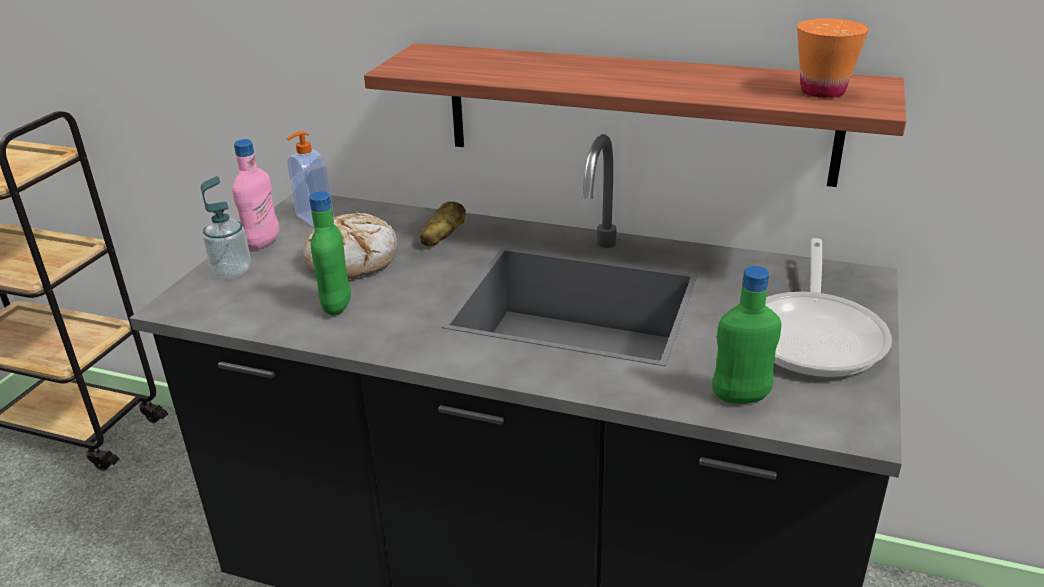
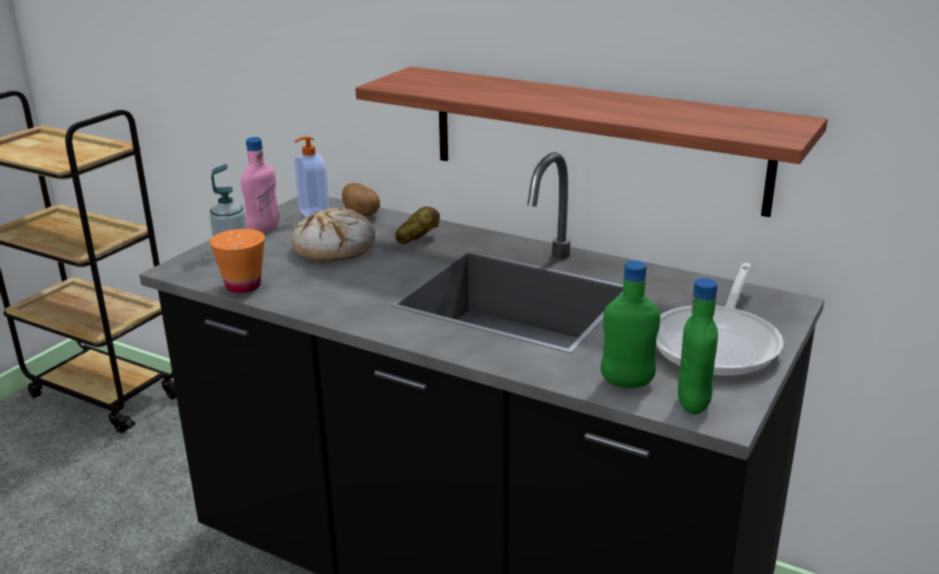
camera: 10 degrees right, 5 degrees down
green bottle [309,191,351,316] -> green bottle moved to [678,278,718,415]
orange cup [797,18,869,98] -> orange cup moved to [210,229,265,293]
none -> potato [342,183,380,216]

